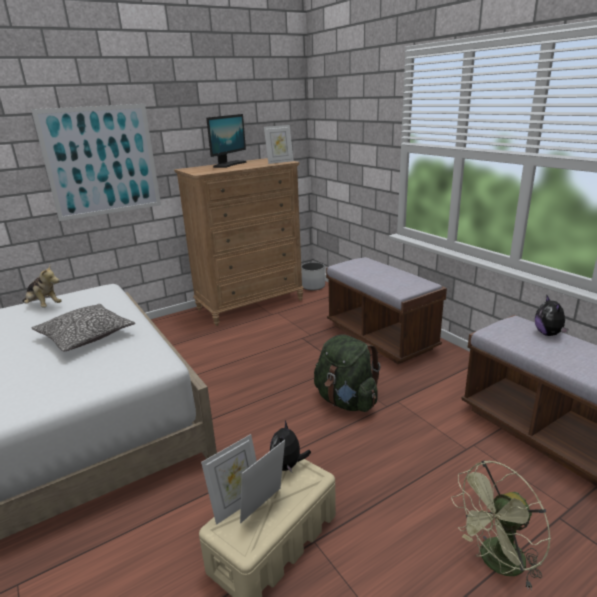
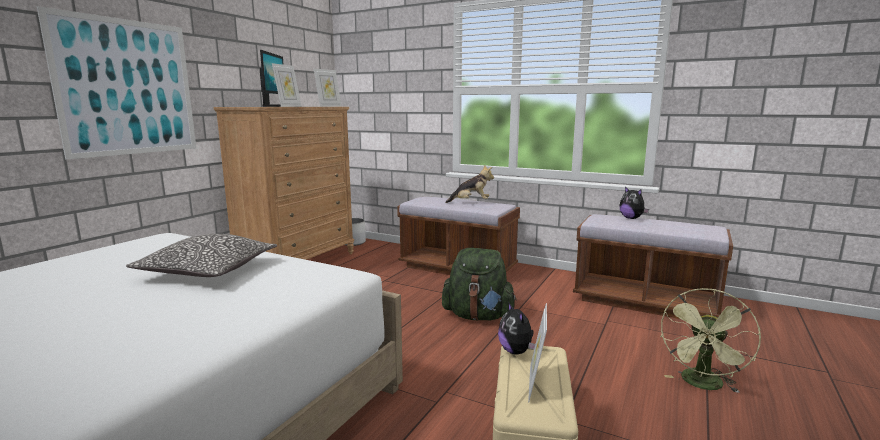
camera: 30 degrees left, 10 degrees down
plush toy [23,266,62,308] -> plush toy moved to [445,165,494,203]
picture frame [201,434,257,525] -> picture frame moved to [272,63,302,107]

